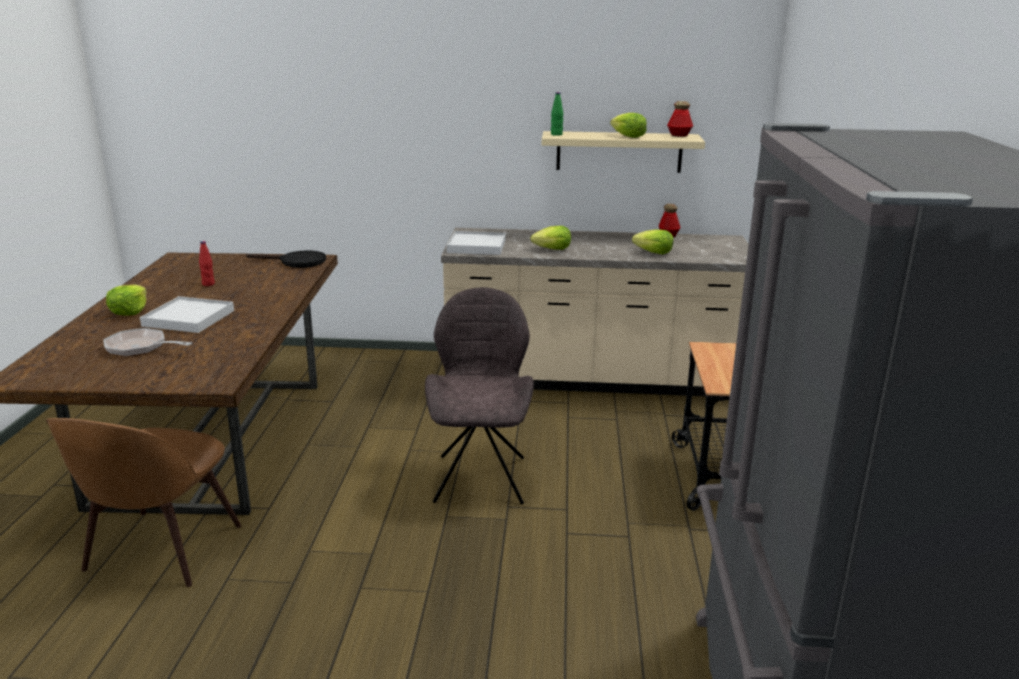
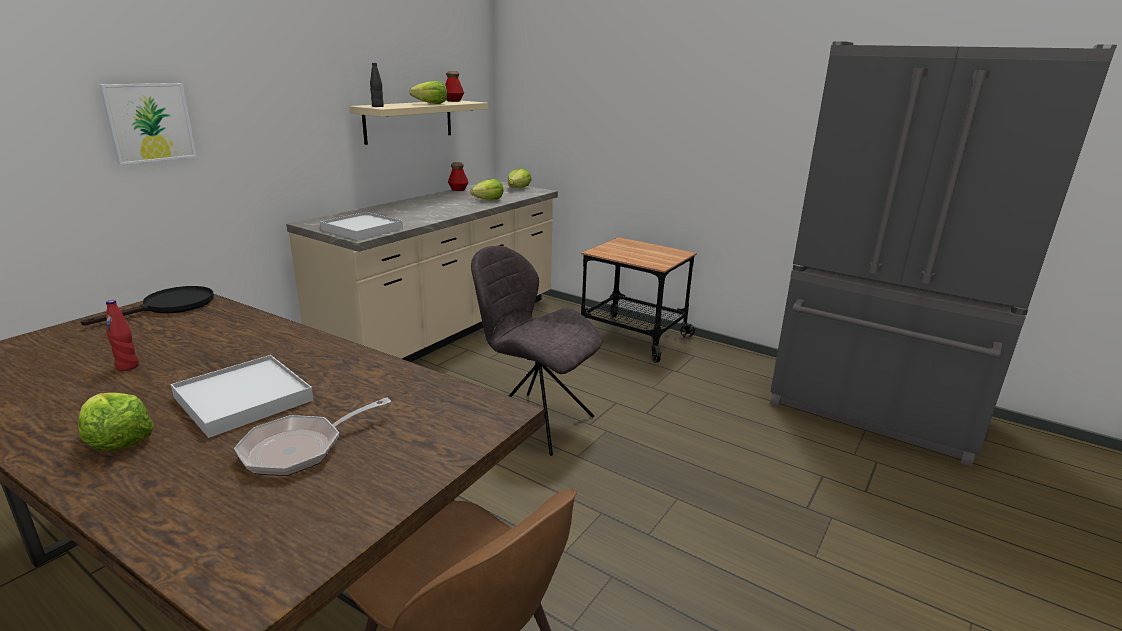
camera: 60 degrees left, 0 degrees up
lettuce [530,226,571,250] -> lettuce moved to [508,169,531,188]
green bottle [551,92,563,136] -> black bottle [370,63,384,107]
none -> picture [99,83,197,165]

